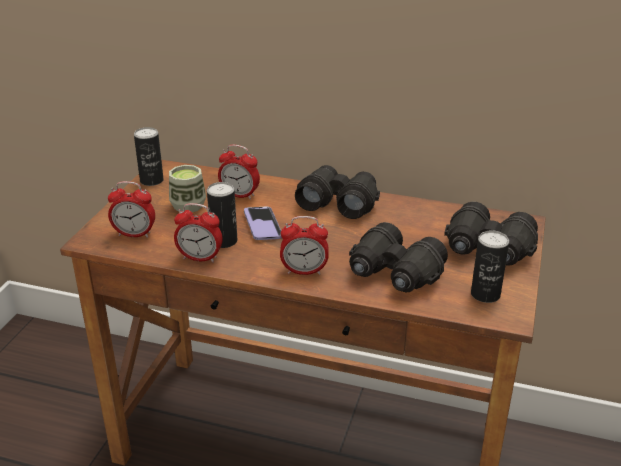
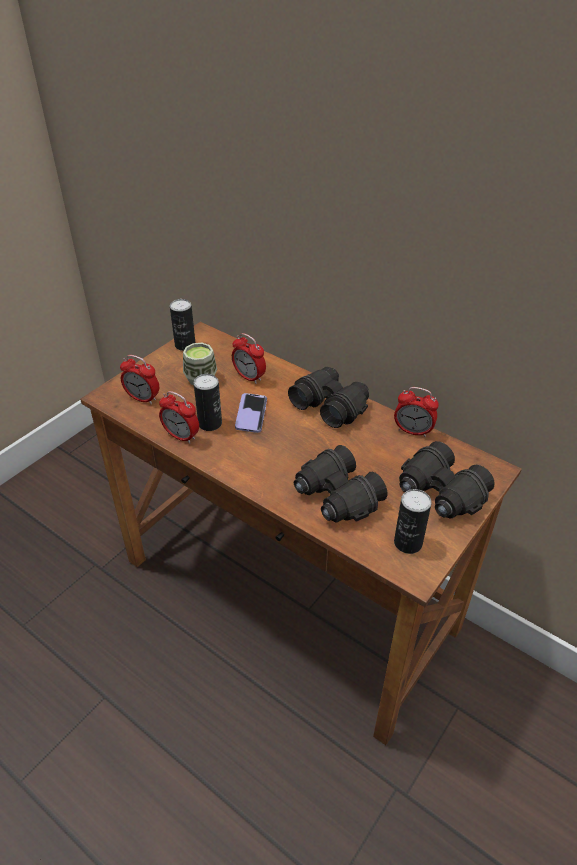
camera: 20 degrees right, 10 degrees up
alarm clock [280,216,329,275] -> alarm clock moved to [394,387,439,437]

